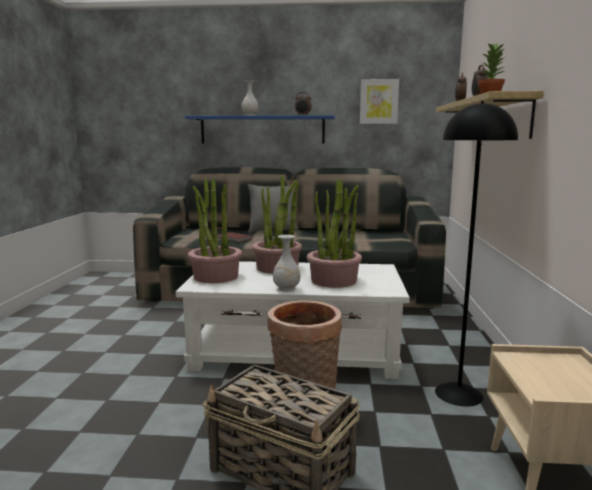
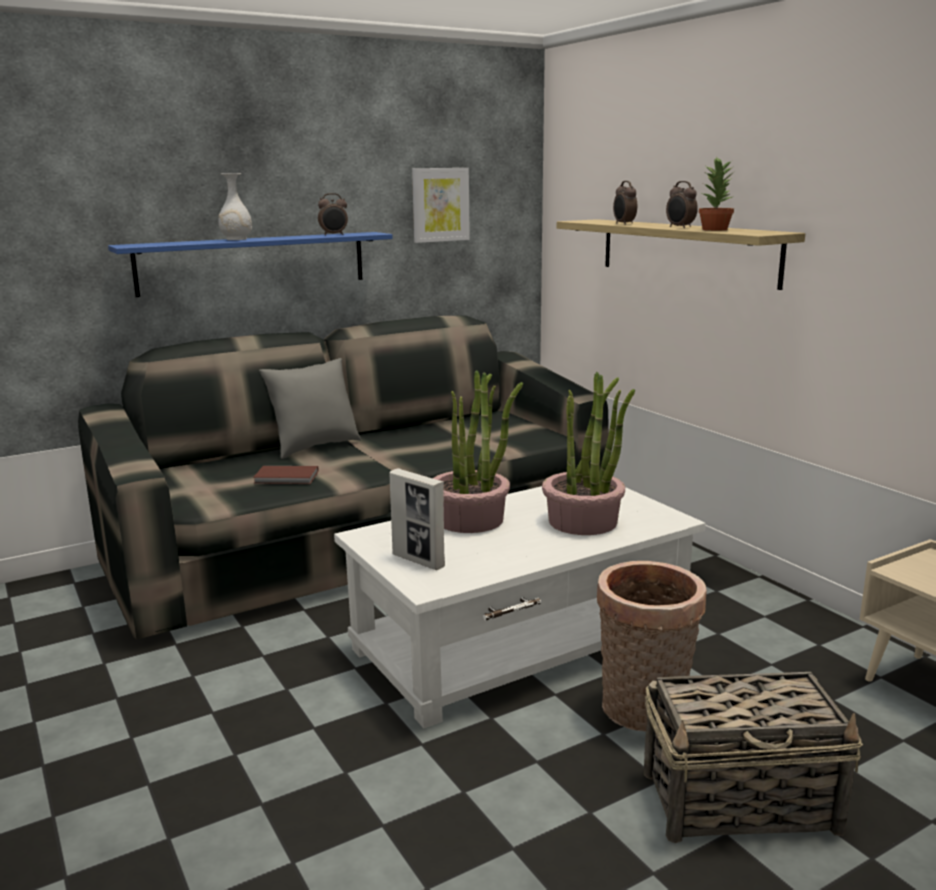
camera: 35 degrees left, 5 degrees up
potted plant [188,178,242,283] -> picture frame [389,468,445,570]
white vase [273,235,301,292] -> none
black floor lamp [435,101,518,407] -> none

